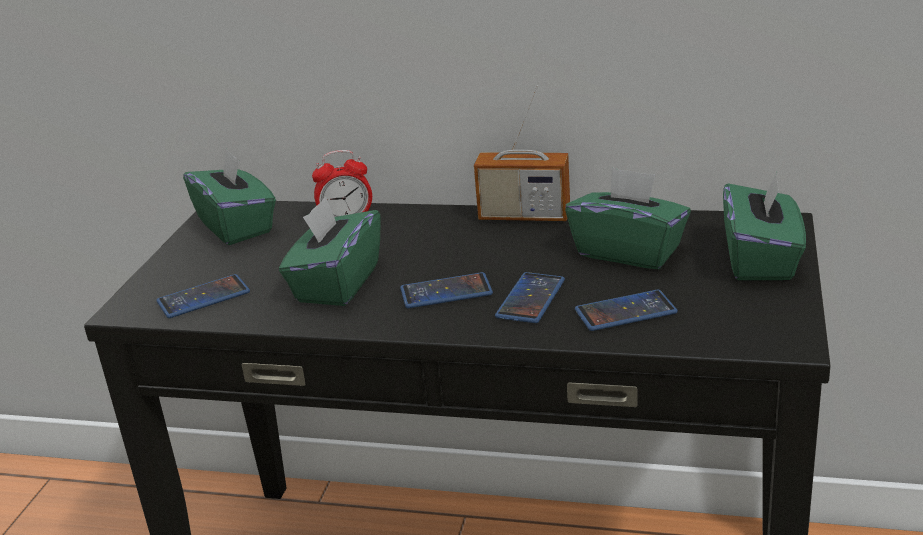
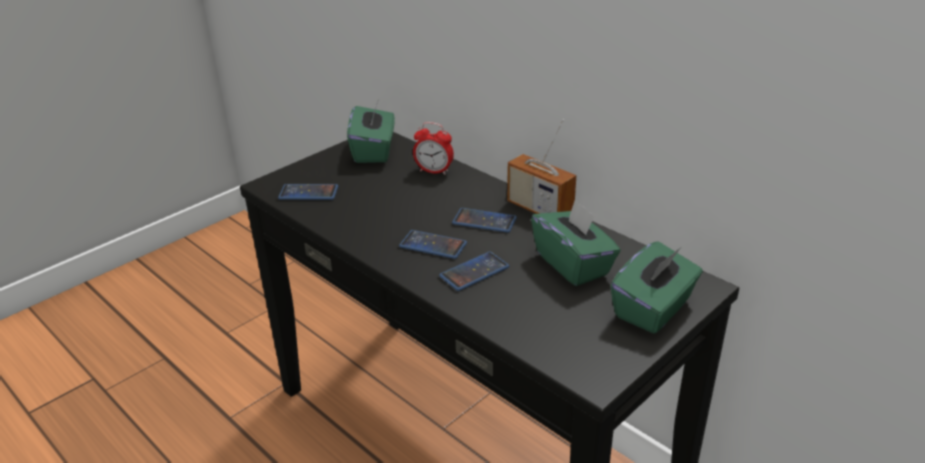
camera: 30 degrees right, 5 degrees up
green tissue box [279,196,381,306] -> none
phone [575,289,678,331] -> phone moved to [452,208,517,233]

